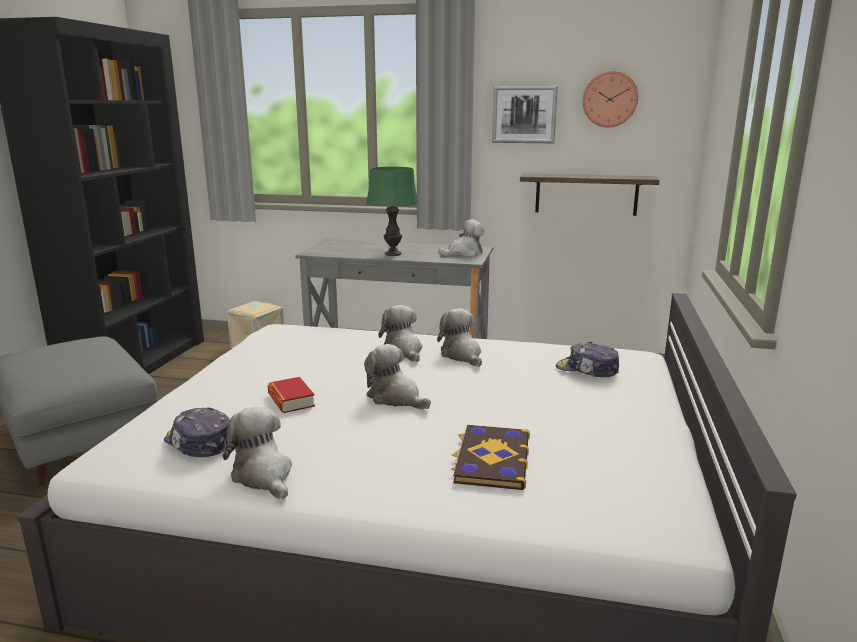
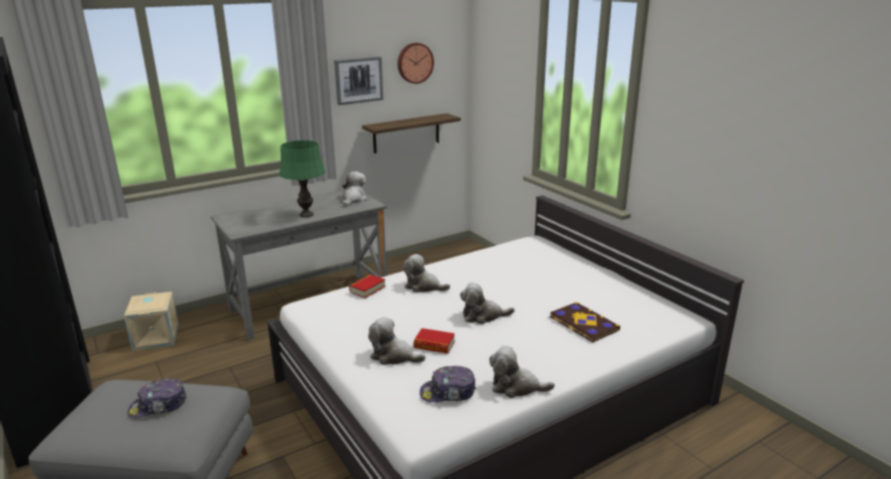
camera: 45 degrees left, 5 degrees up
plush toy [437,308,482,367] -> plush toy moved to [368,317,425,365]
cap [556,342,619,377] -> cap moved to [128,379,187,418]
none -> book [349,274,386,298]

